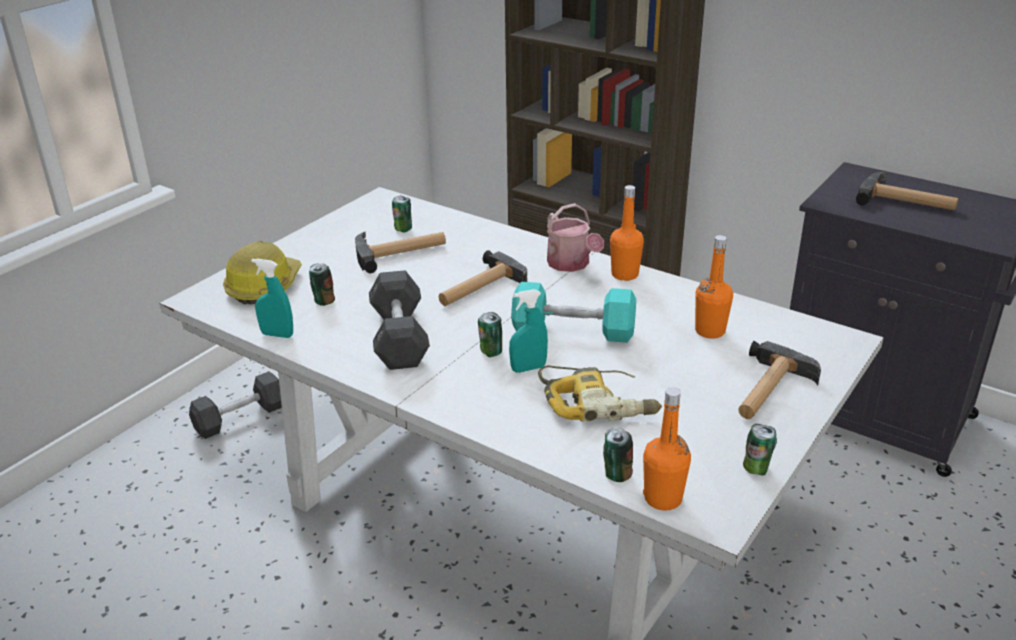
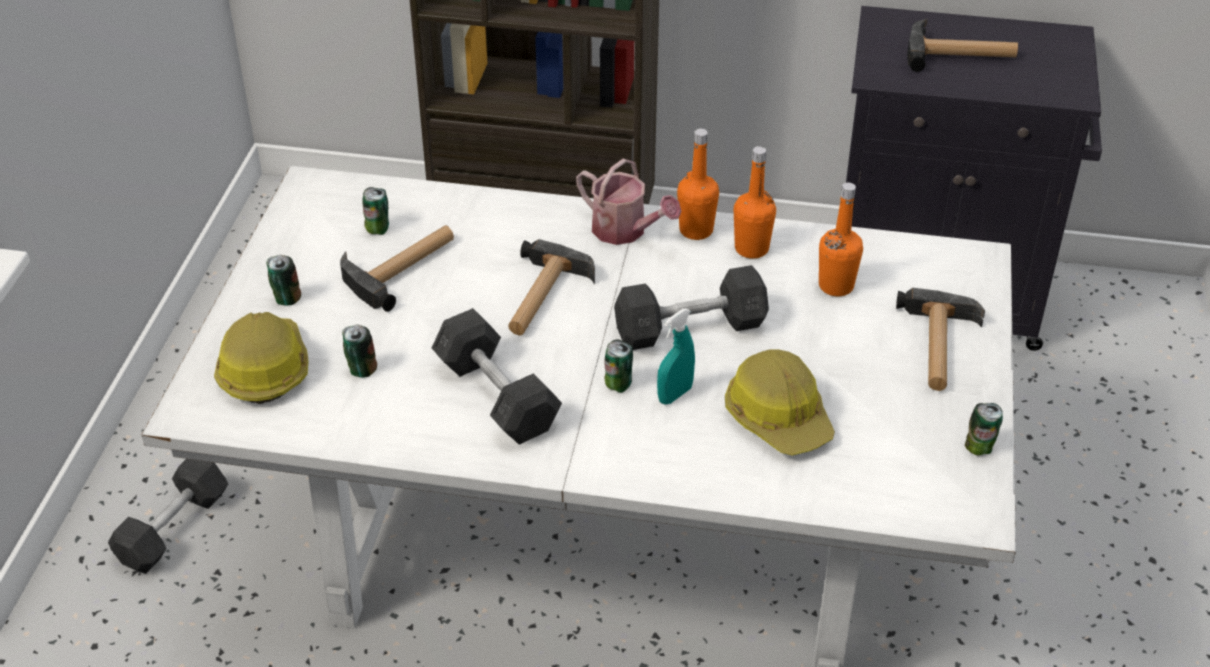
camera: 25 degrees left, 10 degrees up
turquoise spray bottle [251,259,293,338] -> none
turquoise dumbbell [511,282,636,343] -> grey dumbbell [614,265,769,350]
power drill [538,366,662,422] -> hard hat [725,349,835,455]
can [603,429,633,482] -> can moved to [266,255,301,306]
orange bottle [643,387,691,511] -> orange bottle moved to [734,146,776,259]

